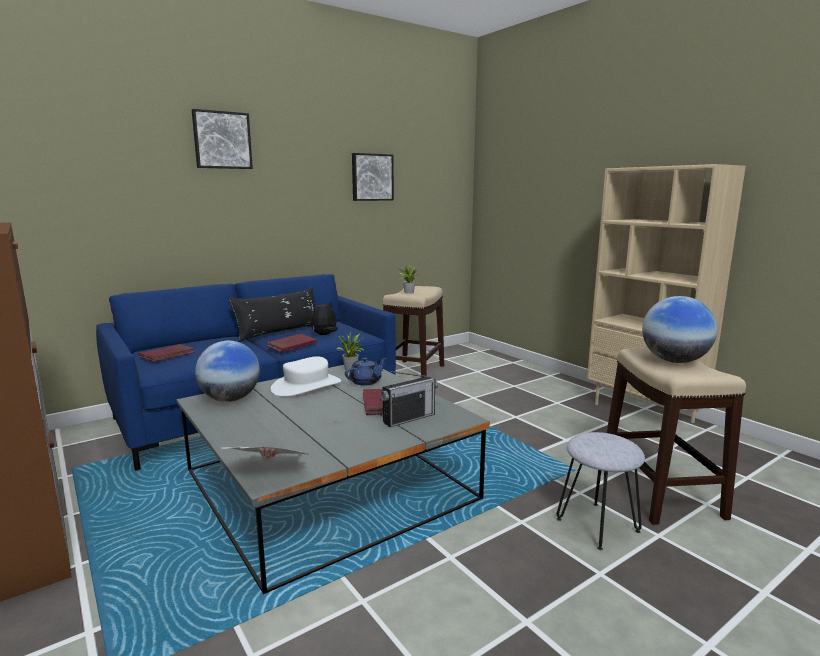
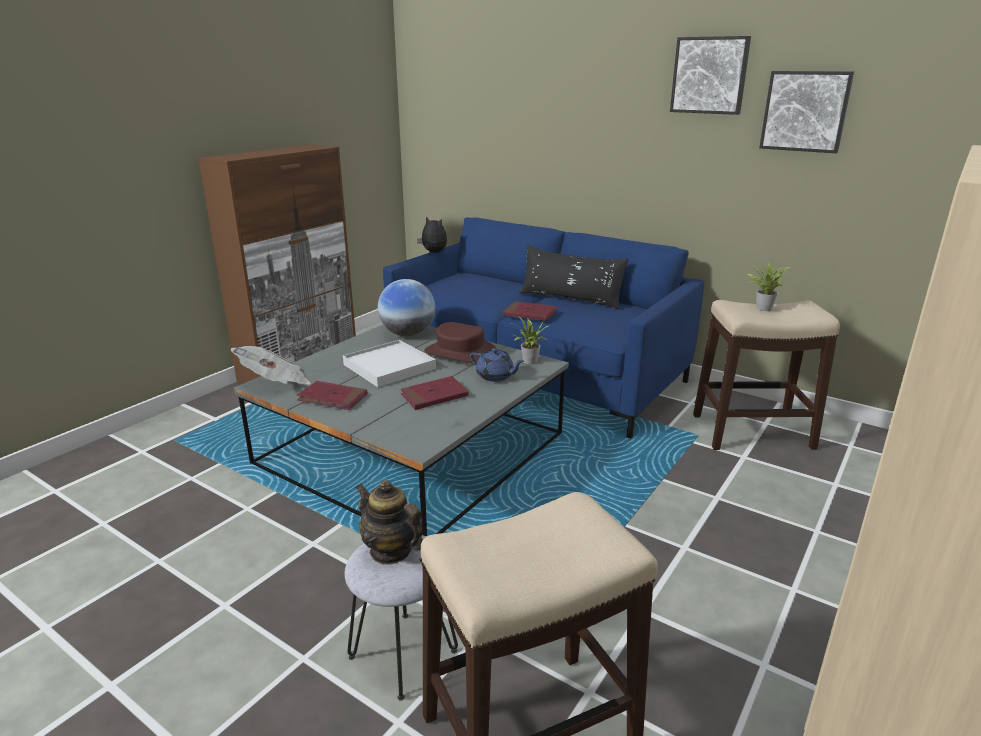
camera: 70 degrees right, 10 degrees up
red book [138,344,195,362] -> red book moved to [297,381,367,410]
picture [192,109,253,169] -> picture moved to [670,36,751,115]
white hat [271,356,341,397] -> brown hat [425,322,496,364]
plush toy [310,302,338,335] -> plush toy moved to [417,216,447,253]
radio [381,371,438,427] -> none
globe [642,296,717,363] -> none
none -> white tray [343,340,436,387]
none -> teapot [356,480,423,565]

